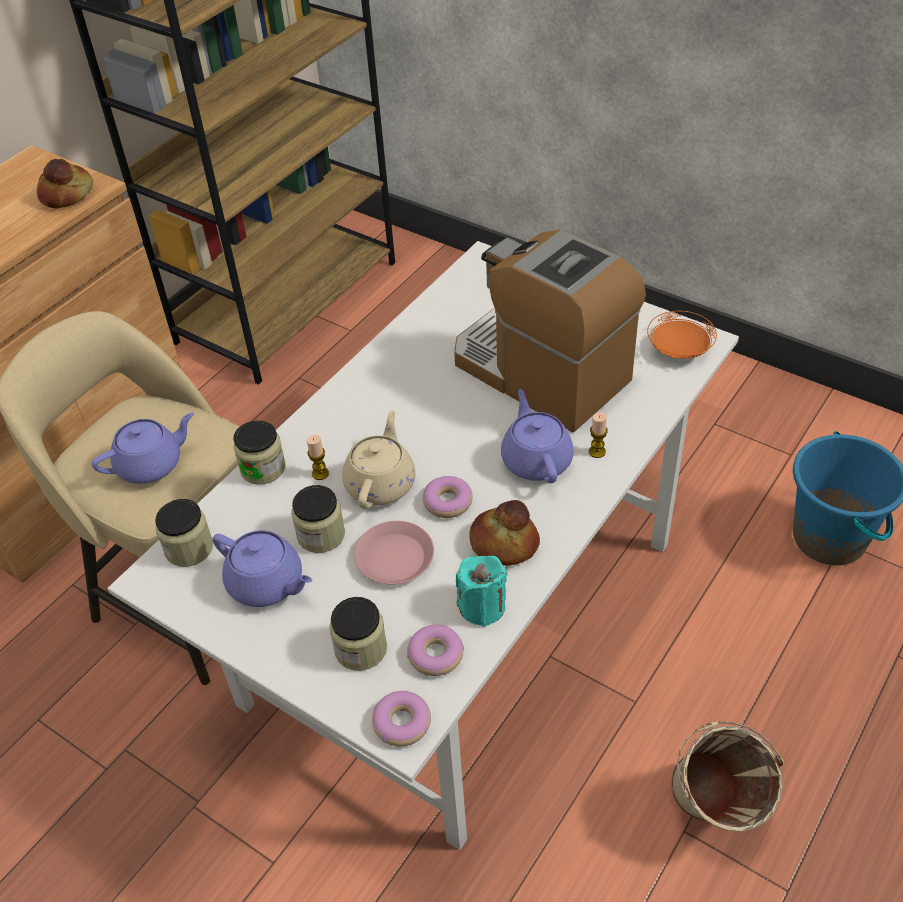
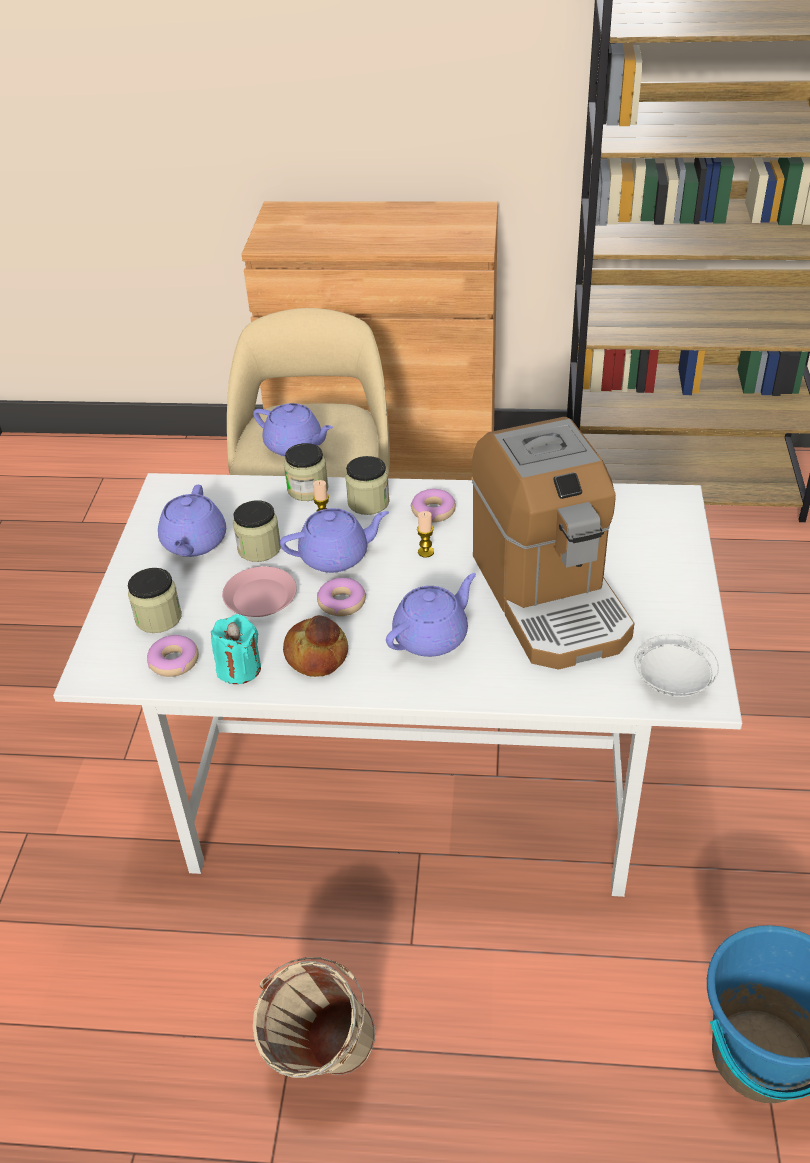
camera: 60 degrees right, 5 degrees down
bread [37,159,93,208] -> none
jar [155,499,213,567] -> jar moved to [345,456,390,515]
beige teapot [342,411,415,509] -> purple teapot [280,508,389,573]
donut [372,691,431,746] -> donut moved to [410,489,456,522]
coffee machine [454,229,646,432] -> coffee machine turned 150 degrees clockwise [472,417,634,670]
candle [589,412,608,458] -> candle moved to [417,511,434,558]
orange plate [647,311,717,359] -> white plate [634,634,719,697]

